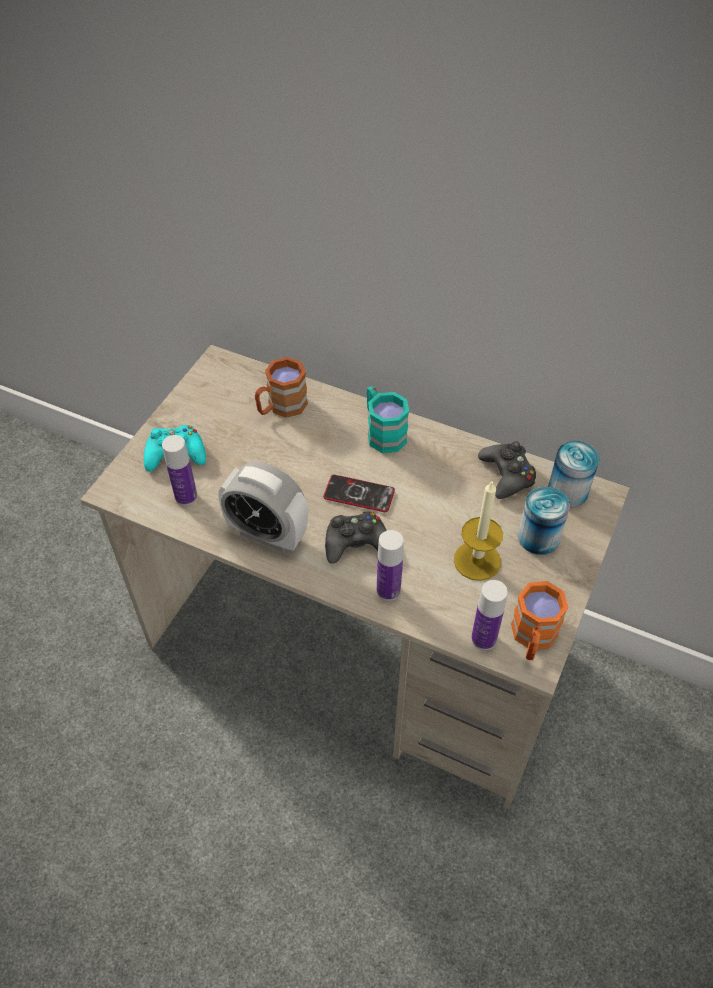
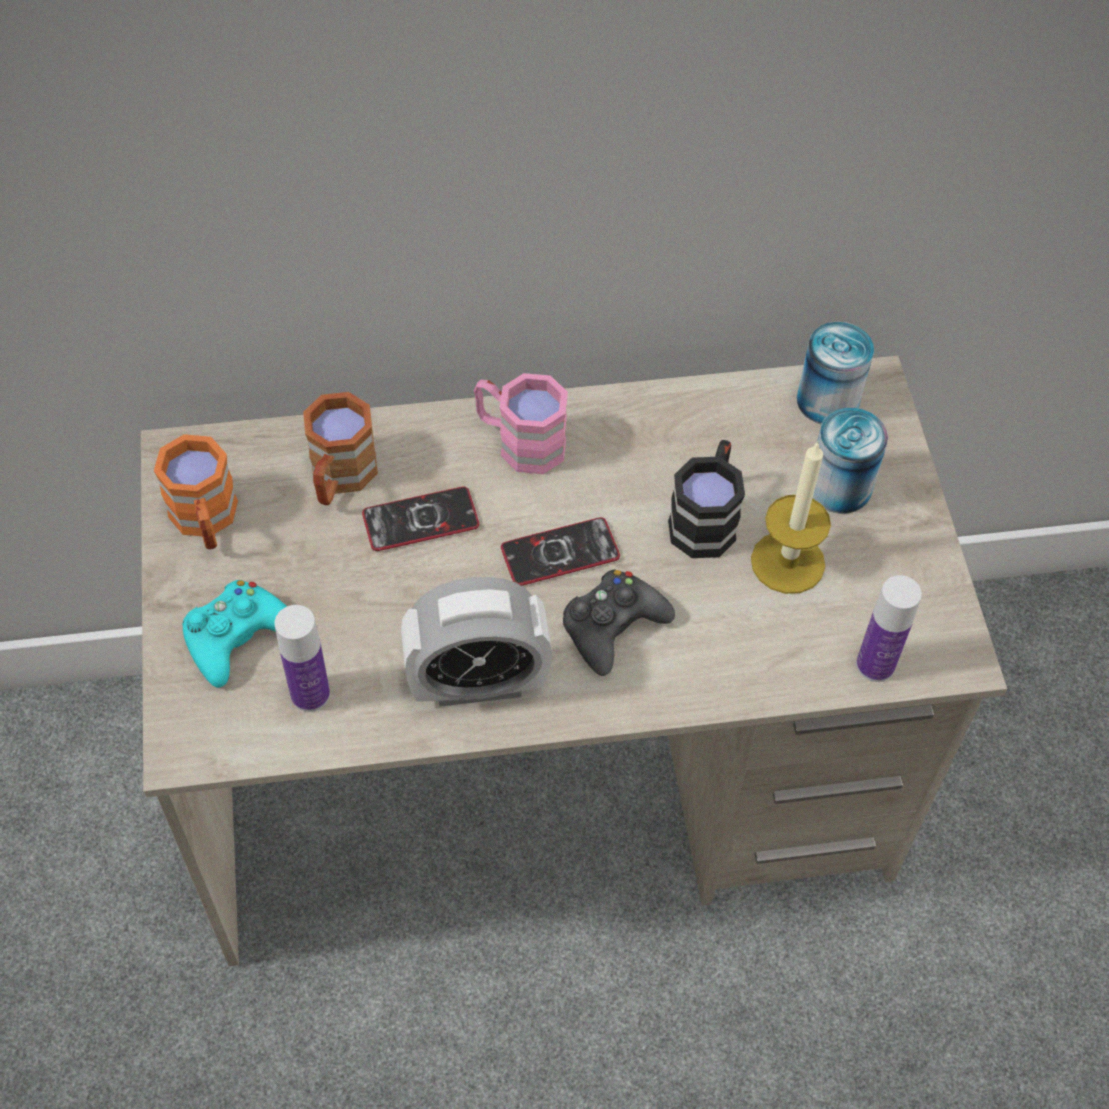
camera: 35 degrees left, 5 degrees up
turquoise mug [367,386,409,453] -> pink mug [474,373,568,474]
bottle [377,530,404,601] -> none
black game controller [478,441,536,499] -> none
orange mug [511,581,569,660] -> orange mug moved to [154,434,238,549]
none -> phone [362,486,479,551]
none -> black mug [668,440,745,558]

